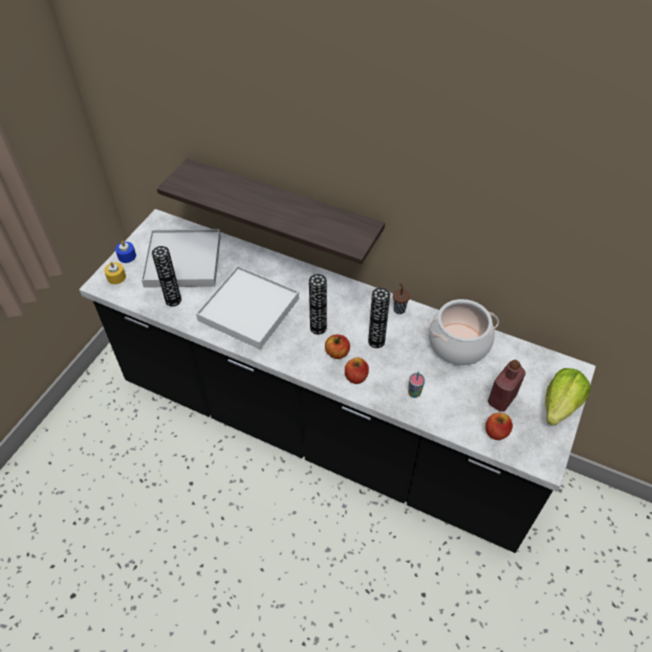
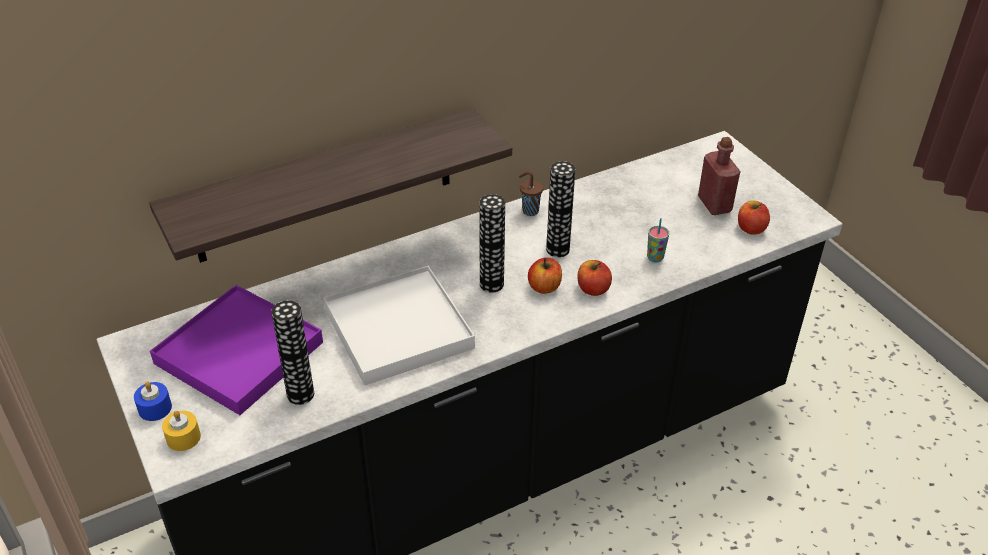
camera: 55 degrees left, 10 degrees down
white tray [141,229,221,288] -> purple tray [150,285,323,415]
cooking pot [429,299,499,365] -> none
lettuce [545,368,591,425] -> none

